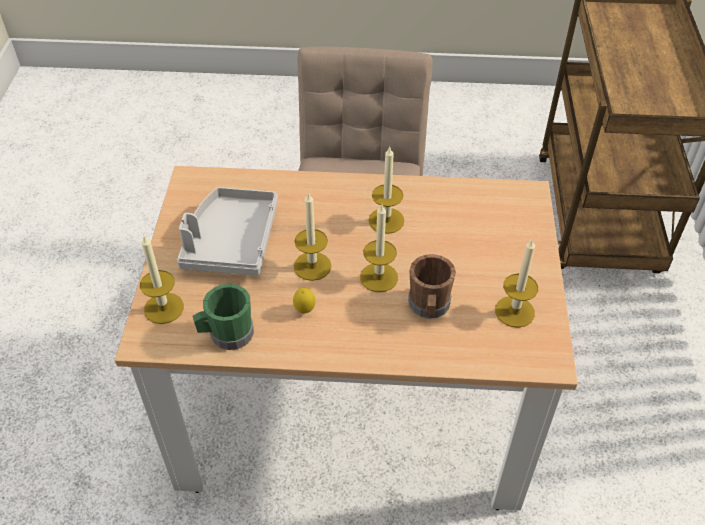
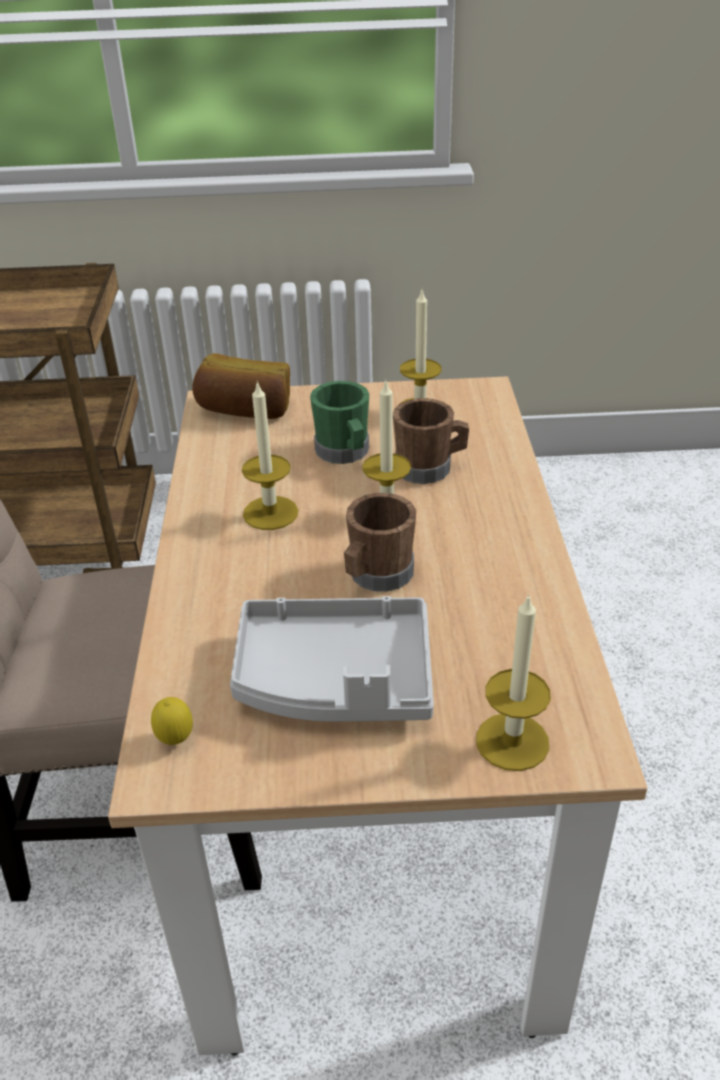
camera: 95 degrees left, 10 degrees down
green mug [193,284,254,350] -> green mug moved to [310,381,369,464]
lemon [293,288,315,313] -> lemon moved to [151,697,193,745]
candle [294,192,331,281] -> brown mug [344,493,416,592]
none -> bread [192,353,290,419]

